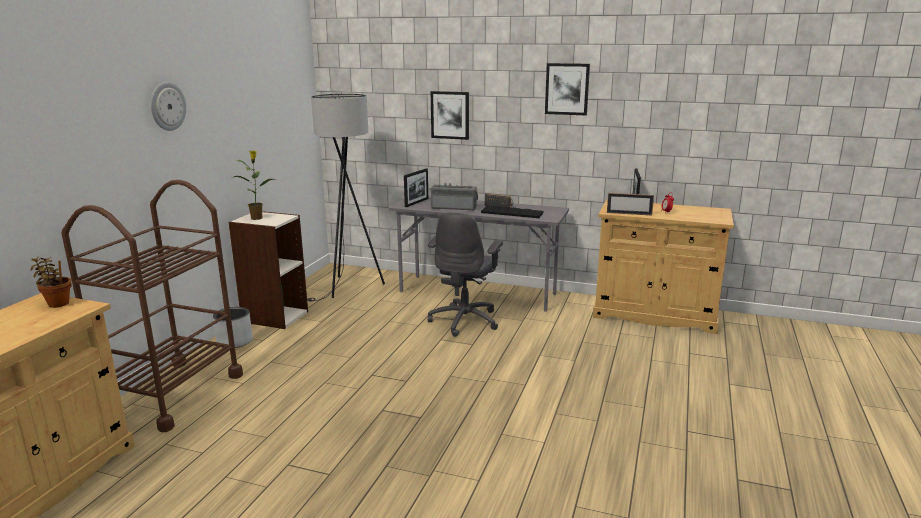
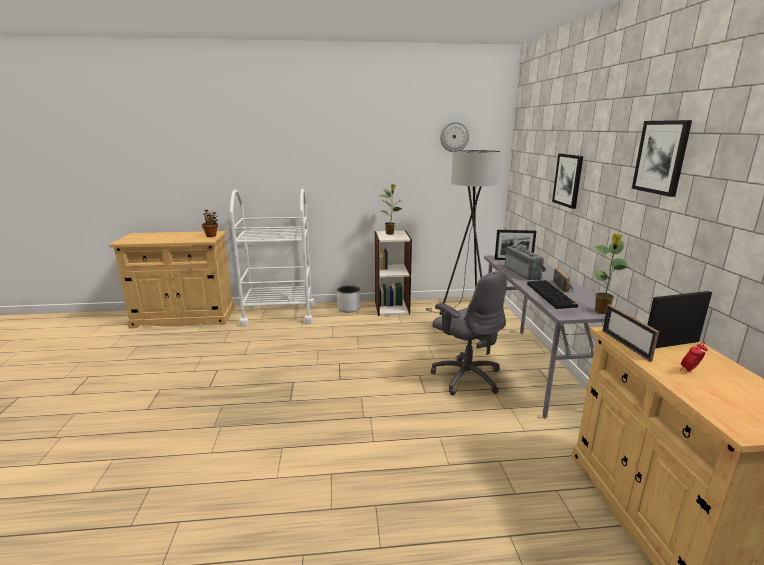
camera: 65 degrees right, 0 degrees up
brown cart [61,180,243,432] -> white cart [230,189,315,327]
wall clock [151,82,186,131] -> wall clock moved to [440,121,470,152]
grey office chair [428,212,503,337] -> grey office chair turned 120 degrees counterclockwise [431,271,507,395]
none -> potted plant [593,234,630,314]

